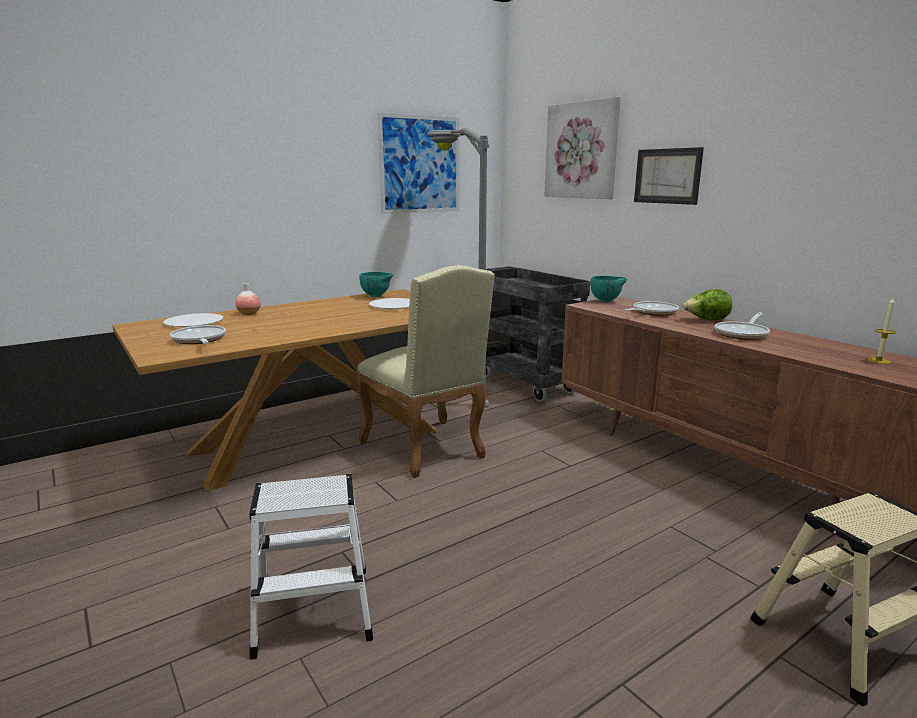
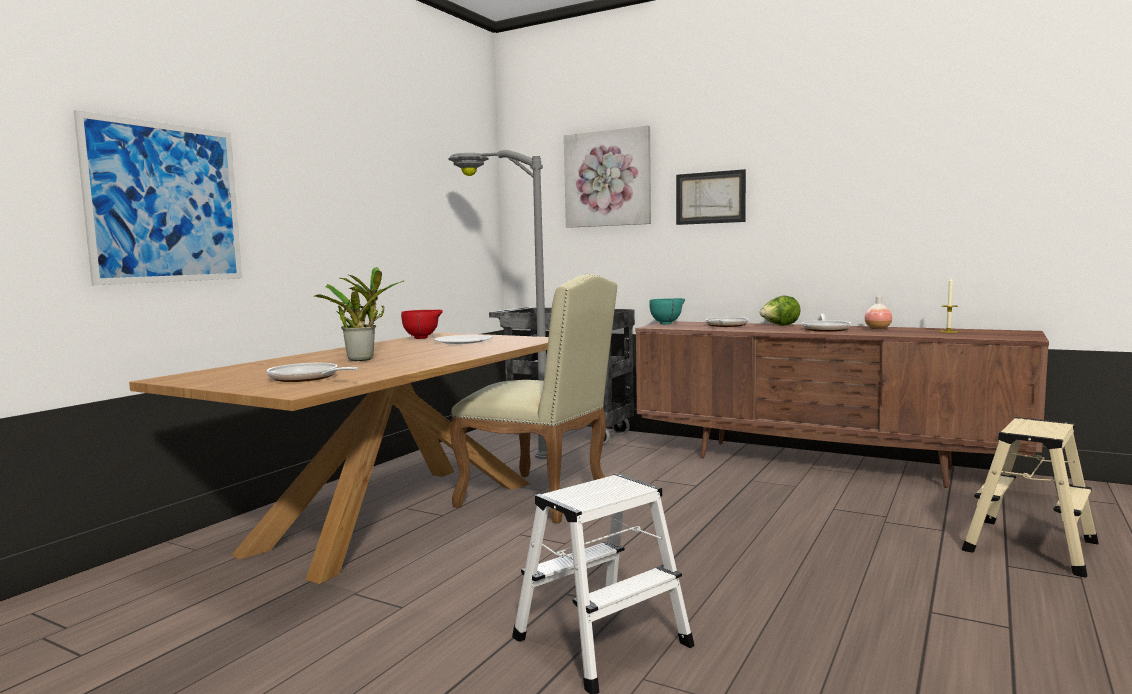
camera: 25 degrees left, 10 degrees down
white plate [163,313,224,327] -> none
vase [235,283,261,315] -> vase moved to [865,296,892,329]
turquoise bowl [359,272,393,297] -> red bowl [401,310,443,339]
picture [378,113,459,214] -> picture moved to [73,110,242,285]
none -> potted plant [315,267,404,361]

